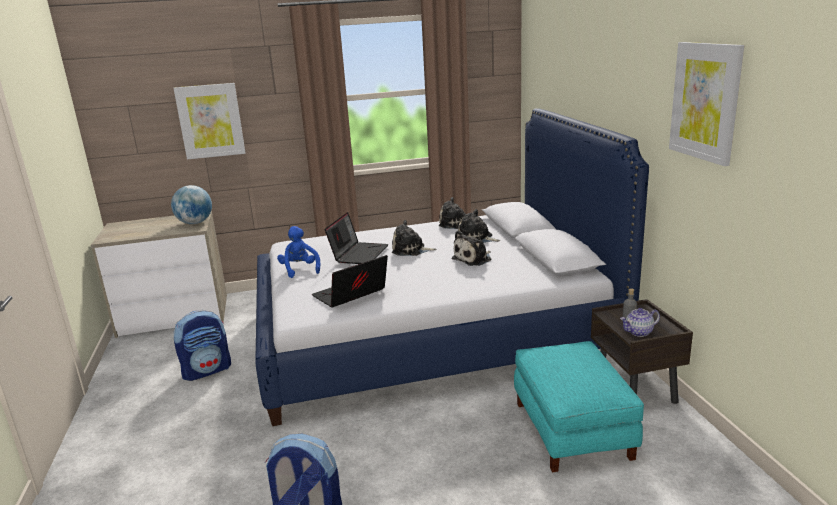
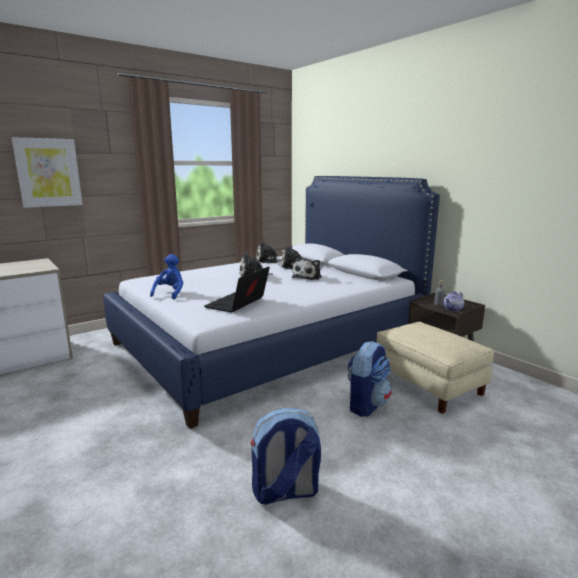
camera: 25 degrees left, 5 degrees down
globe [171,185,212,224] -> none
backpack [173,310,231,381] -> backpack moved to [347,341,392,417]
blue plush toy [277,226,320,278] -> blue plush toy turned 60 degrees clockwise [150,254,183,300]
laptop [325,212,389,264] -> none
turquoise ottoman [514,341,644,472] -> beige ottoman [377,322,494,414]
picture [669,42,744,166] -> none

